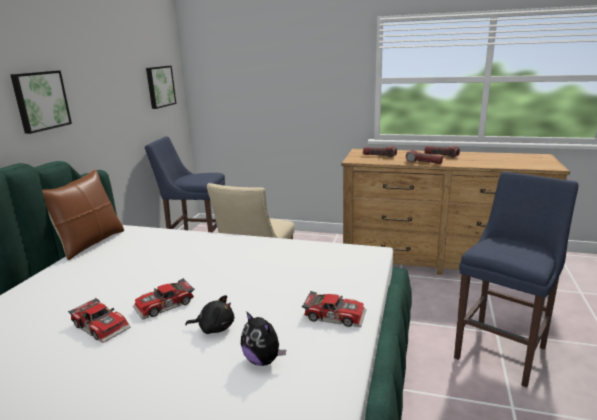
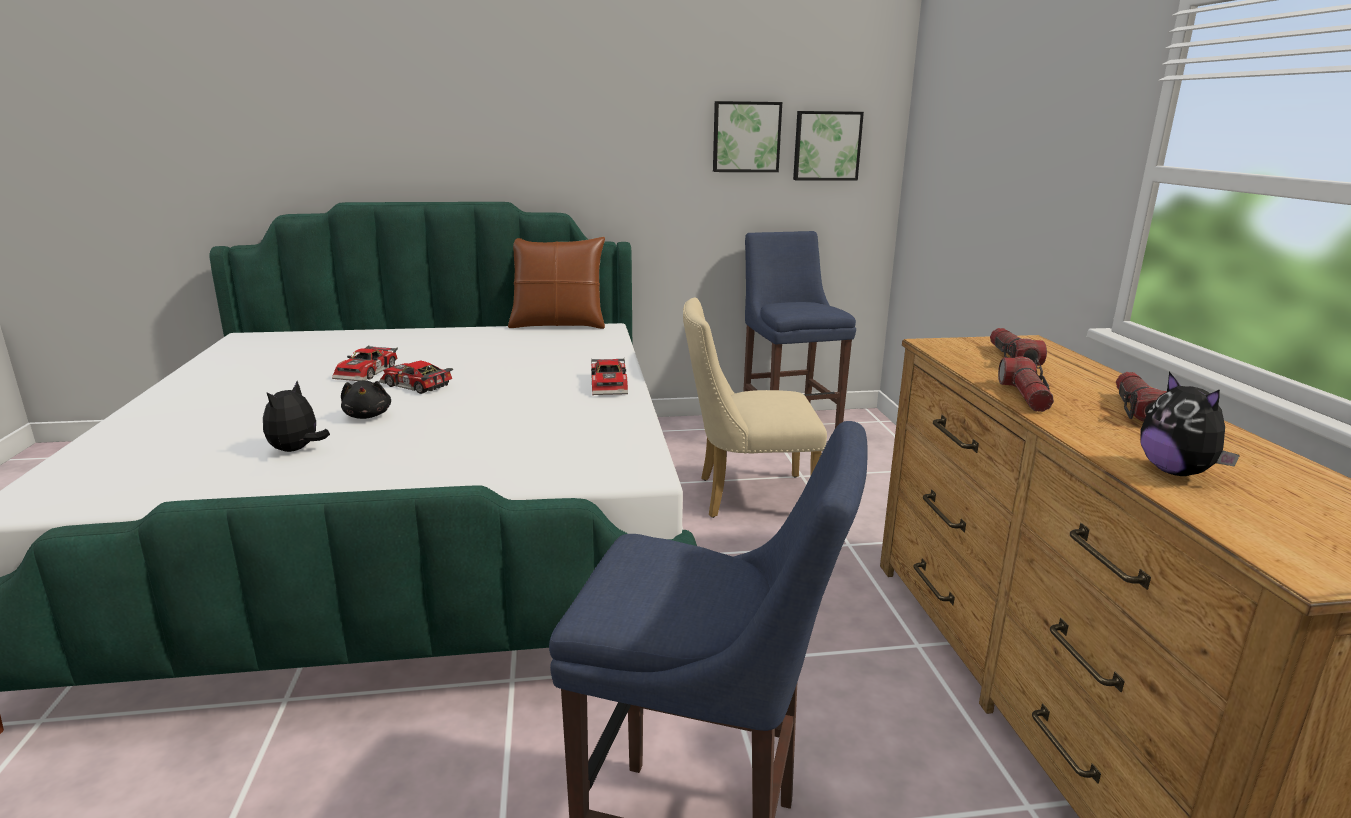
camera: 65 degrees right, 0 degrees up
picture [10,71,72,134] -> picture moved to [713,101,782,172]
toy car [302,291,366,327] -> toy car moved to [591,358,628,395]
none -> plush toy [1140,372,1240,476]

